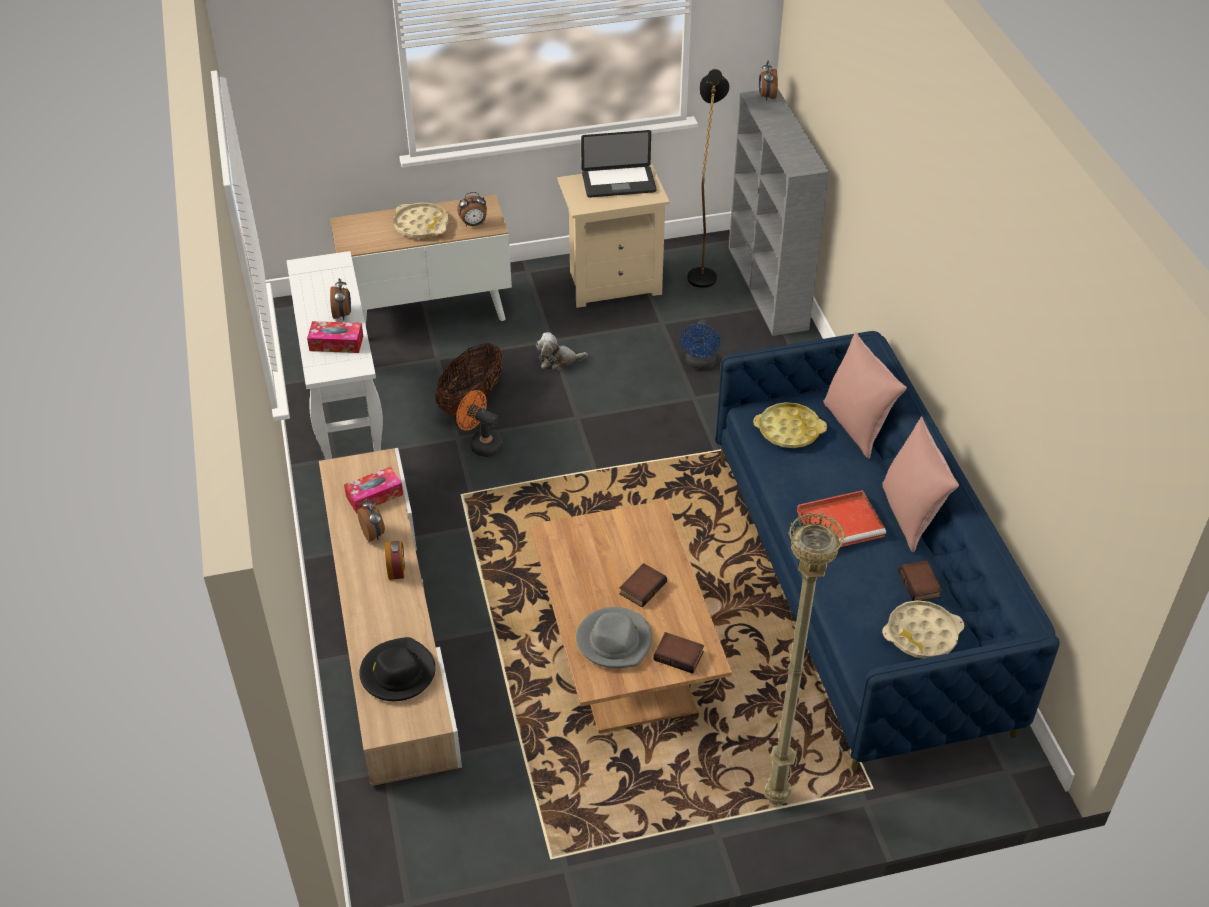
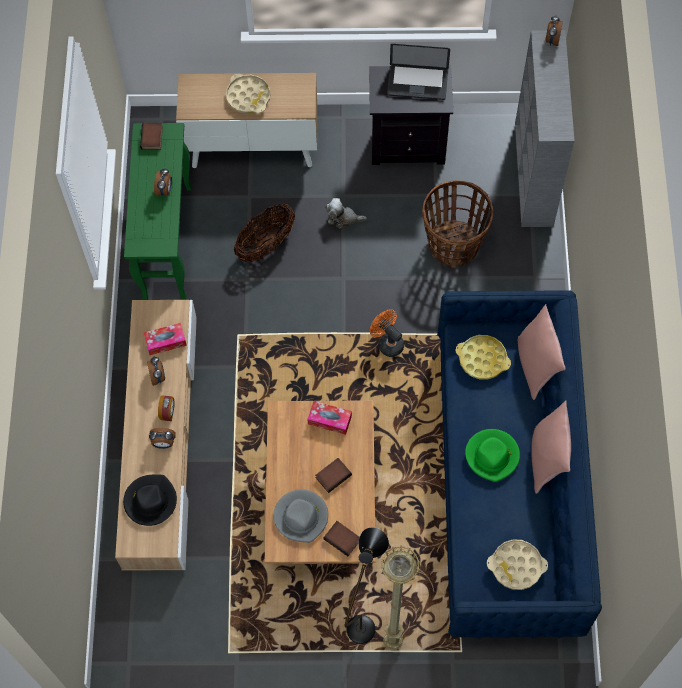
camera: 15 degrees right, 20 degrees up
white console table [286,251,383,460] -> green console table [124,123,192,300]
tissue box [307,321,363,353] -> tissue box moved to [308,401,352,435]
orange fan [456,390,503,457] -> orange fan moved to [370,309,404,357]
alarm clock [457,192,487,226] -> alarm clock moved to [149,428,176,449]
beige nightstand [557,164,670,308] -> black nightstand [369,66,453,165]
blue fan [680,319,721,370] -> basket [422,180,493,268]
black floor lamp [687,69,730,288] -> black floor lamp moved to [344,527,389,644]
red tray [797,490,886,546] -> green hat [465,429,520,482]
book [898,560,942,601] -> book moved to [140,123,163,150]

